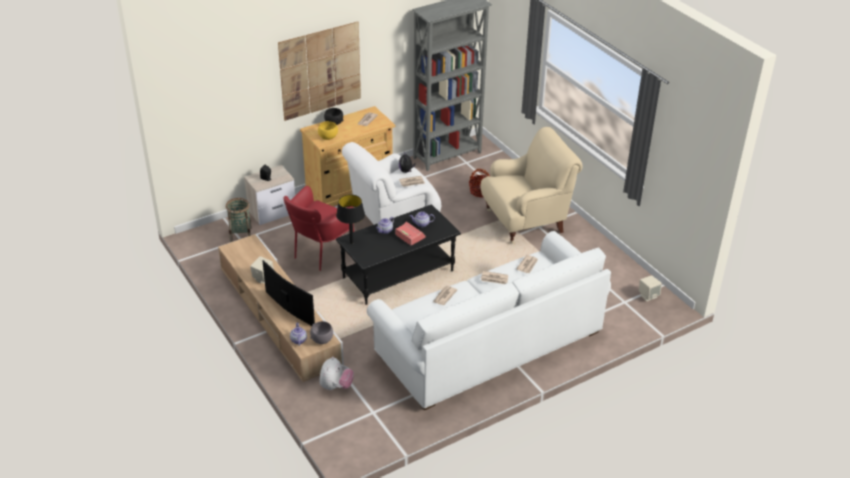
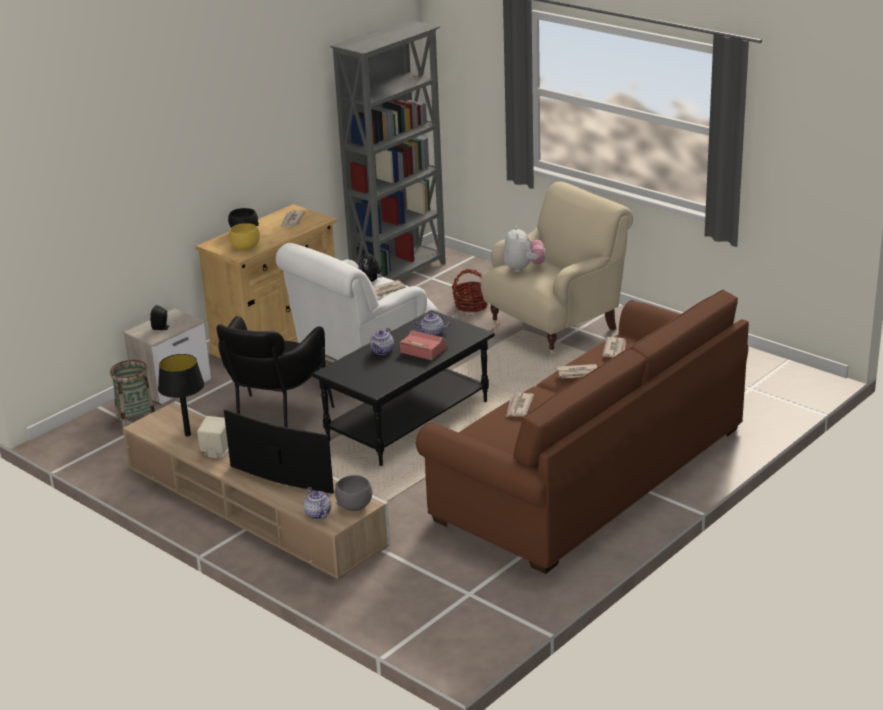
camera: 15 degrees left, 10 degrees down
picture [278,22,361,121] -> none
red armchair [284,186,354,271] -> black armchair [216,316,335,428]
plush toy [320,357,354,390] -> plush toy moved to [503,226,545,273]
black table lamp [336,195,365,244] -> black table lamp moved to [158,354,204,437]
white sofa [367,231,611,410] -> brown sofa [416,290,749,574]
beige speaker [639,275,662,301] -> none

